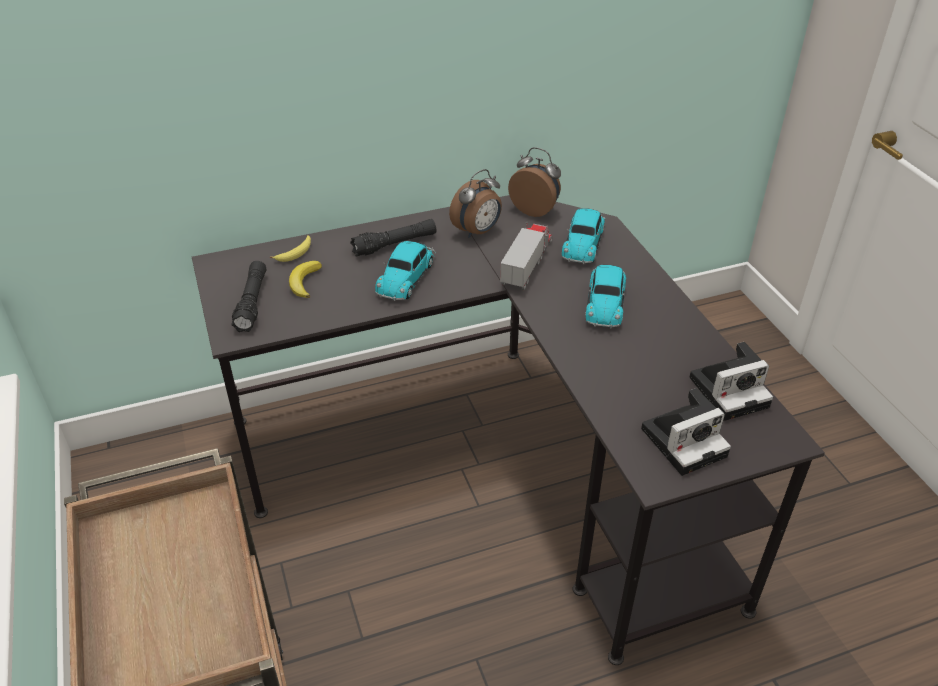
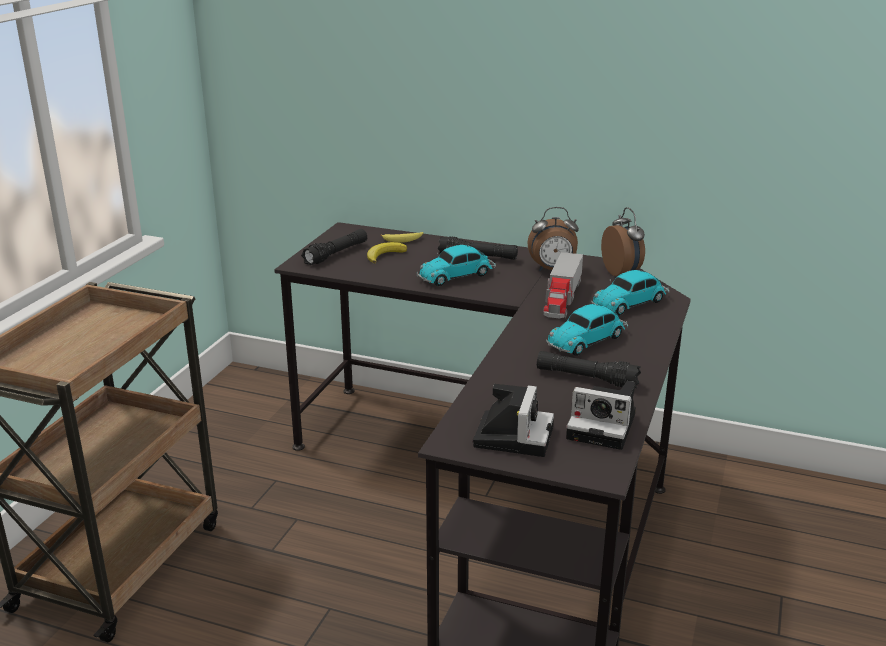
camera: 40 degrees right, 15 degrees down
toy truck [500,221,552,291] -> toy truck turned 135 degrees clockwise [543,252,583,319]
camera [641,388,731,476] -> camera turned 90 degrees counterclockwise [473,384,554,457]
none -> black flashlight [537,351,641,388]

